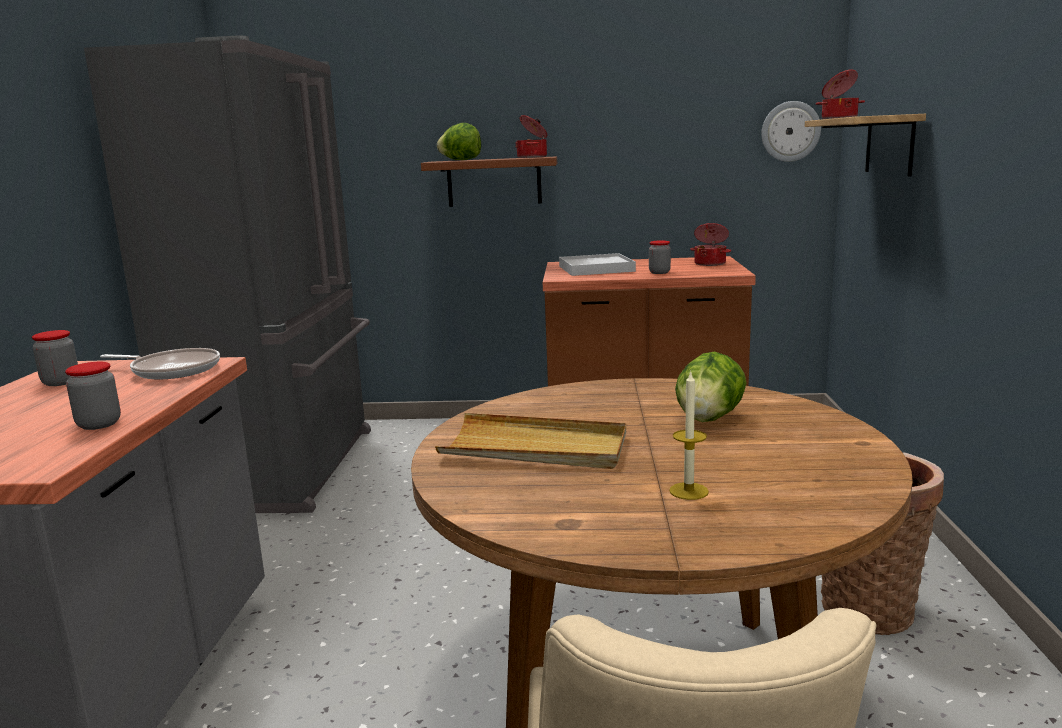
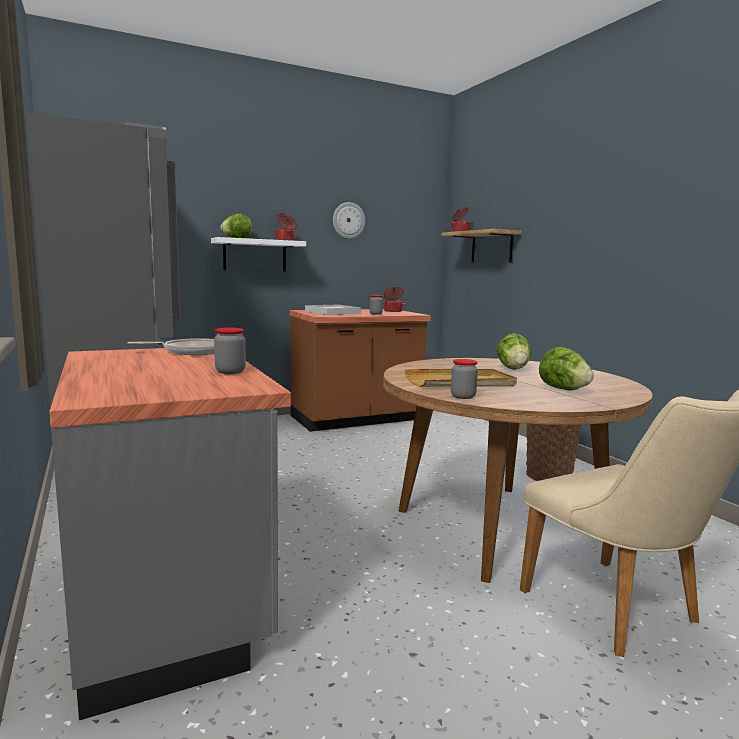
camera: 30 degrees left, 5 degrees down
jar [32,330,78,386] -> jar moved to [451,359,478,399]
brown shelf [421,156,557,207] -> white shelf [211,237,306,272]
candle [669,370,709,500] -> lettuce [539,347,594,391]
wall clock [761,101,821,162] -> wall clock moved to [333,202,365,239]

